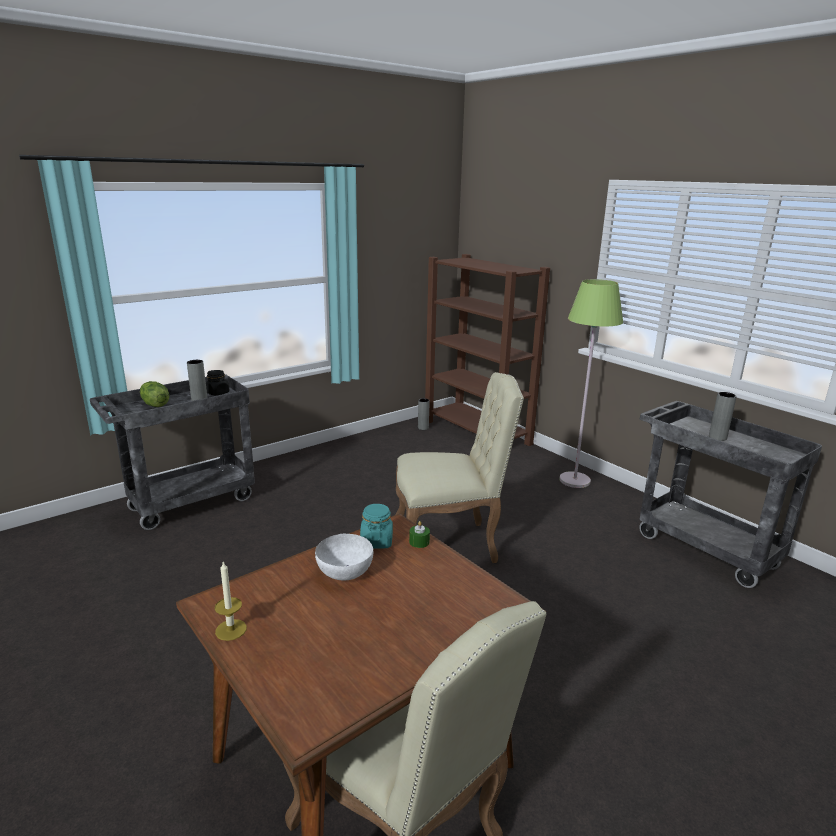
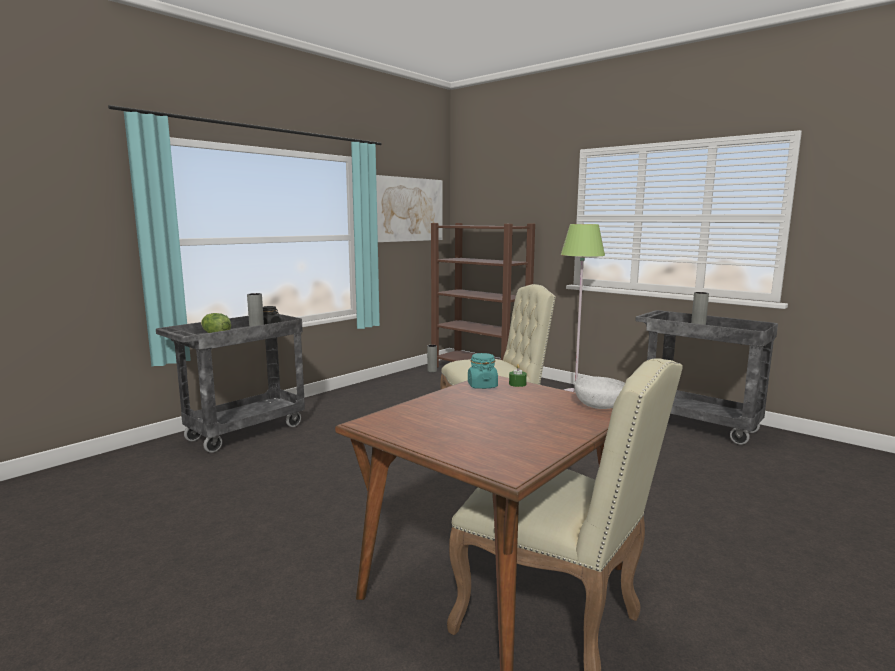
camera: 10 degrees left, 10 degrees down
candle [215,562,247,641] -> none
white bowl [315,534,374,581] -> white bowl moved to [575,376,625,409]
none -> picture [376,175,443,242]

